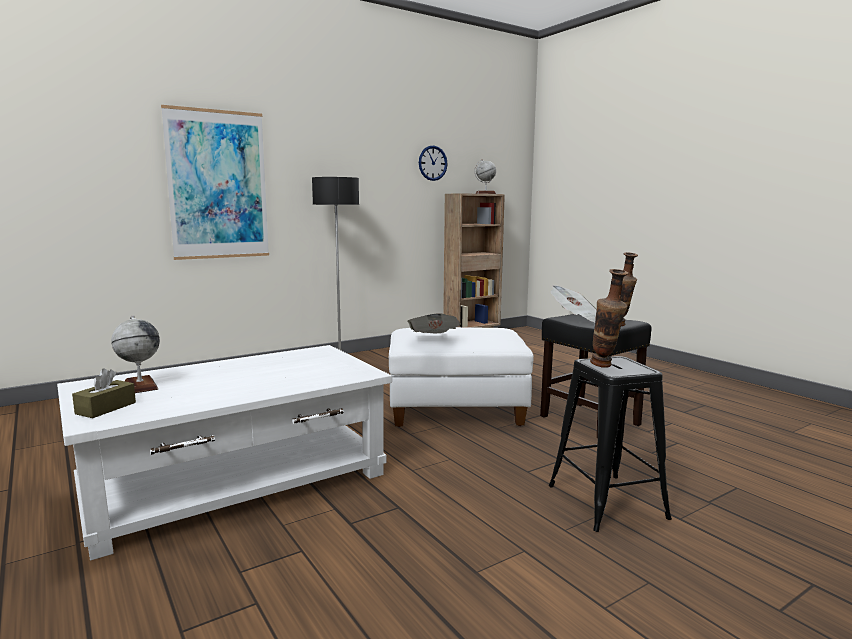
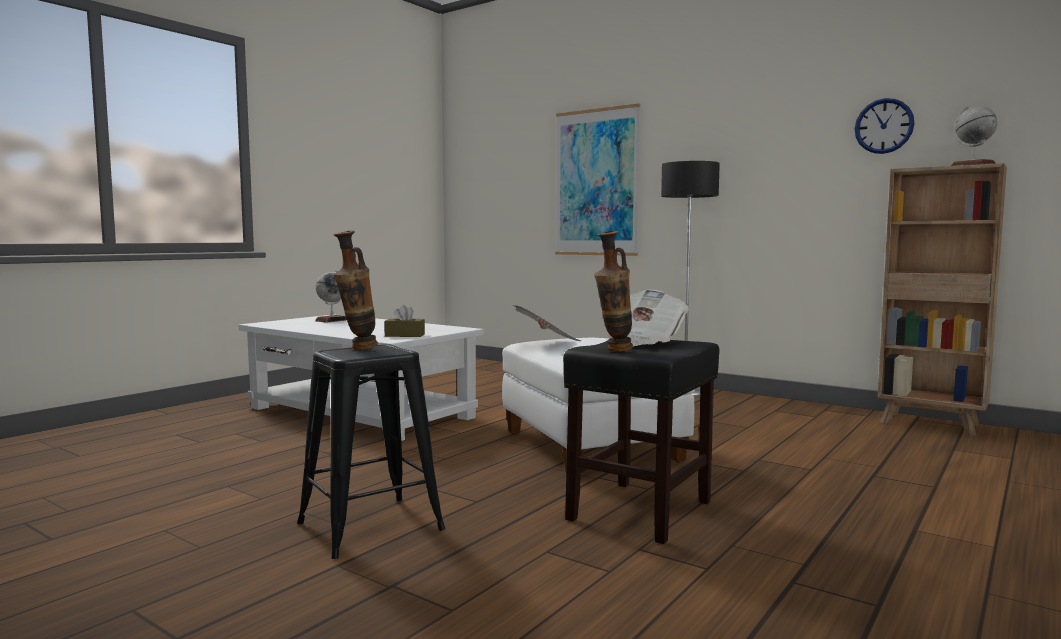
camera: 70 degrees right, 5 degrees down
brown tissue box [72,368,136,418] -> brown tissue box moved to [384,305,425,337]

